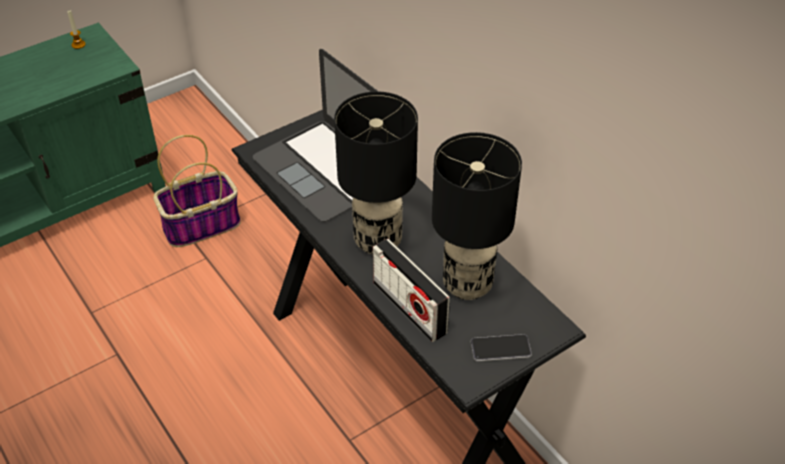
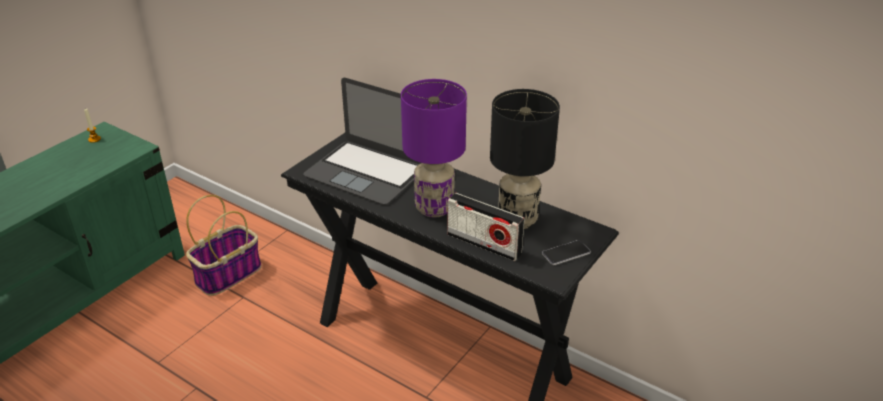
camera: 20 degrees left, 10 degrees down
black table lamp [334,91,418,255] -> purple table lamp [401,79,467,217]

